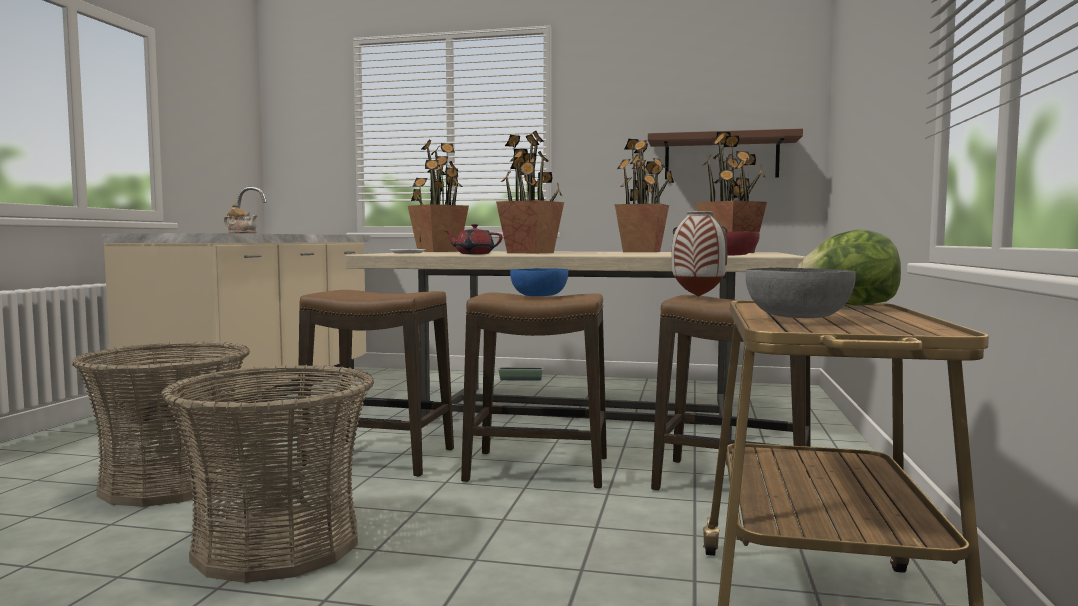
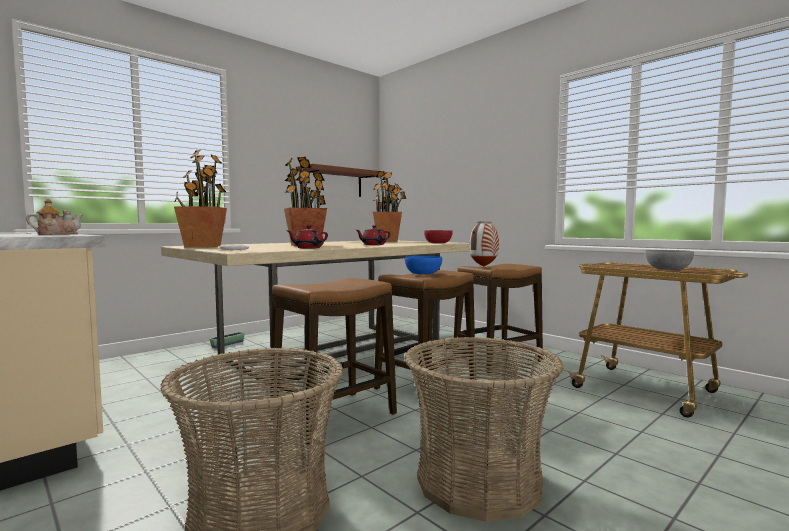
camera: 55 degrees left, 0 degrees up
potted plant [615,139,674,252] -> none
lettuce [798,230,901,306] -> none
none -> red teapot [356,225,391,245]

